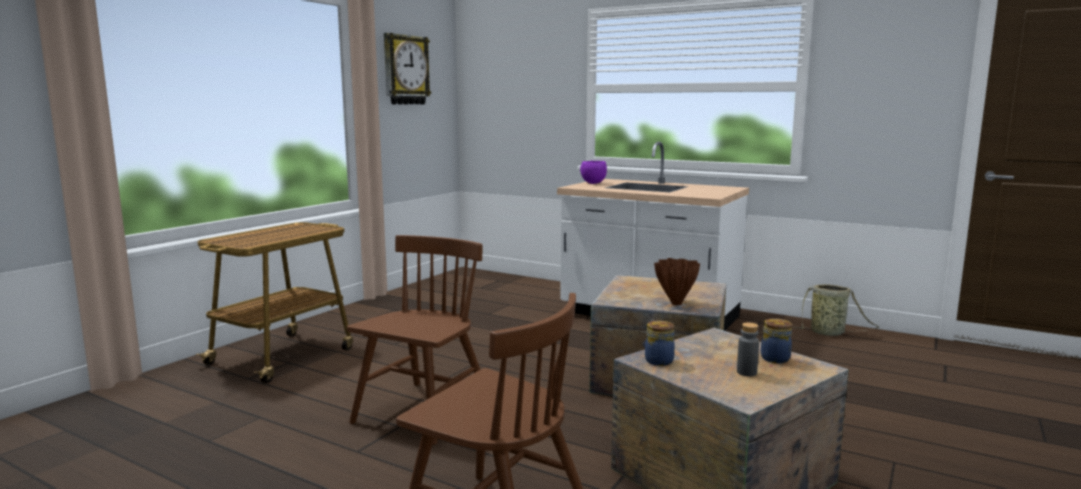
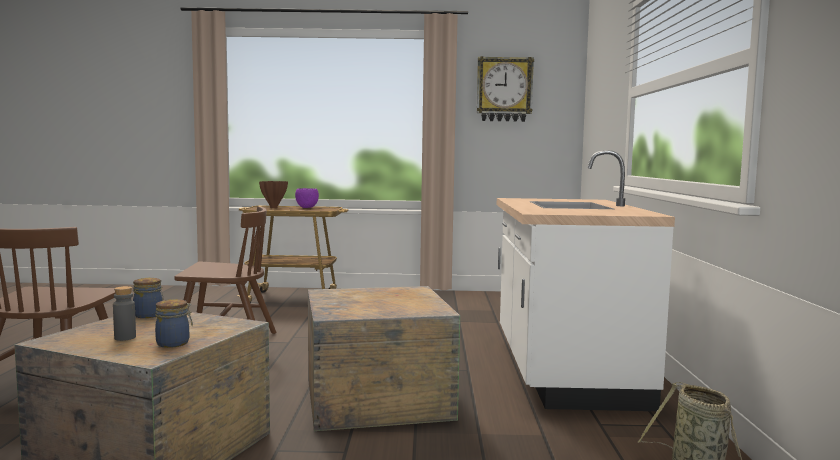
camera: 60 degrees right, 5 degrees down
purple bowl [580,161,607,184] -> purple bowl moved to [295,188,319,208]
brown vase [654,258,700,305] -> brown vase moved to [259,181,288,208]

